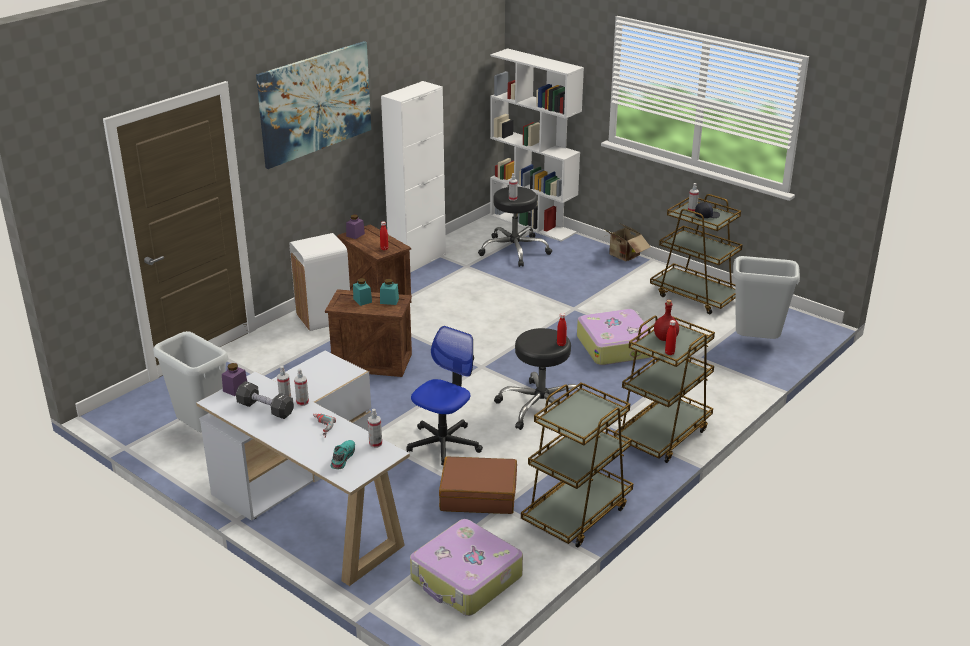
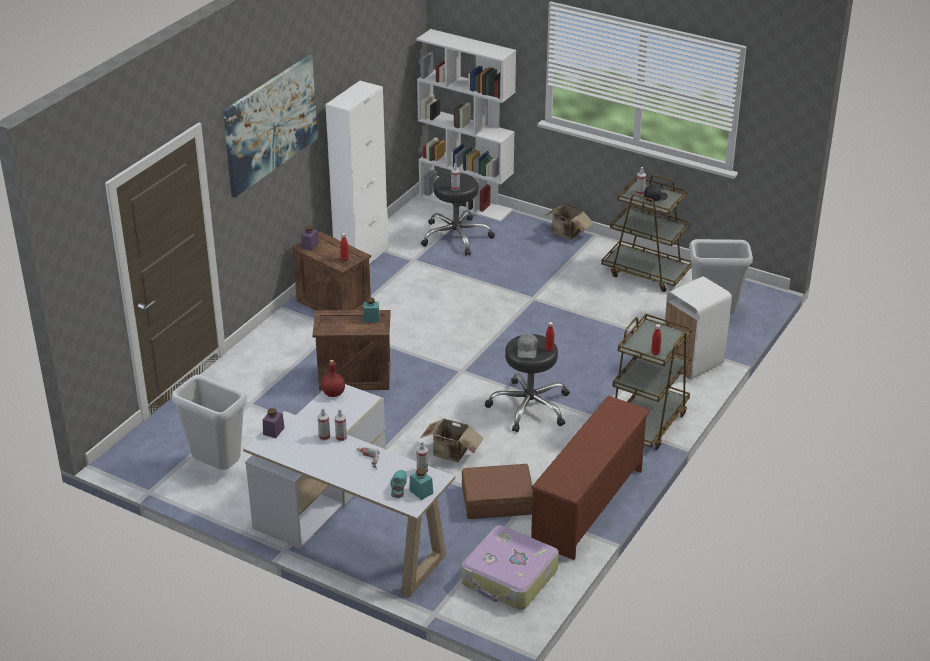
camera: 10 degrees left, 5 degrees up
black dumbbell [236,381,294,419] -> none
white trash can [289,233,350,331] -> white trash can moved to [664,276,732,380]
turquoise jar [353,278,372,306] -> turquoise jar moved to [409,468,433,500]
office chair [407,326,483,465] -> cardboard box [419,418,484,463]
brown cart [521,382,633,548] -> brown shoe rack [531,396,651,560]
suitcase [577,309,651,365] -> none
red bottle [654,300,679,341] -> red bottle moved to [321,360,345,397]
none -> grey cap [517,334,538,359]

